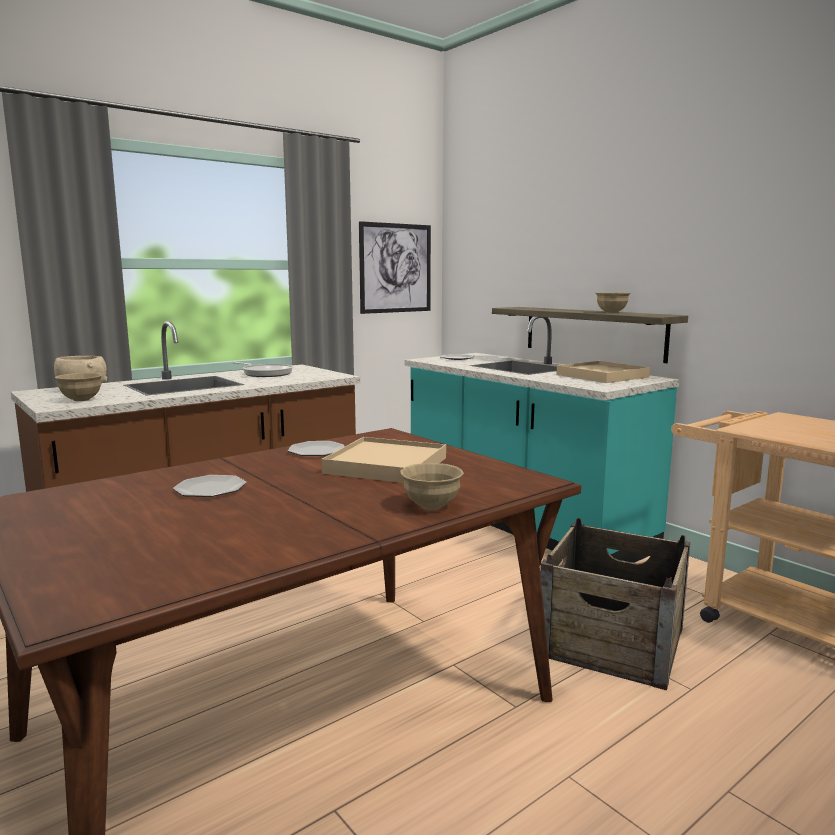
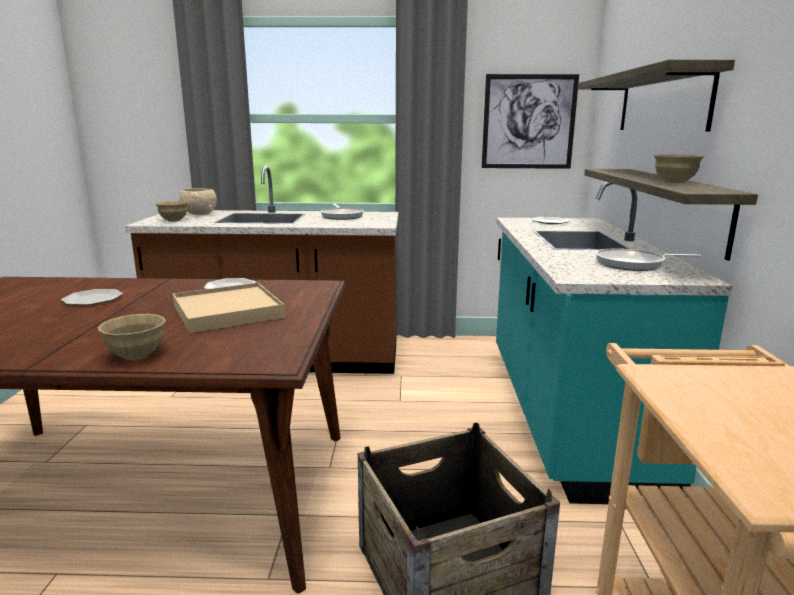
camera: 40 degrees right, 5 degrees up
beige tray [557,361,650,383] -> frying pan [596,248,701,271]
none -> shelf [577,60,735,132]

